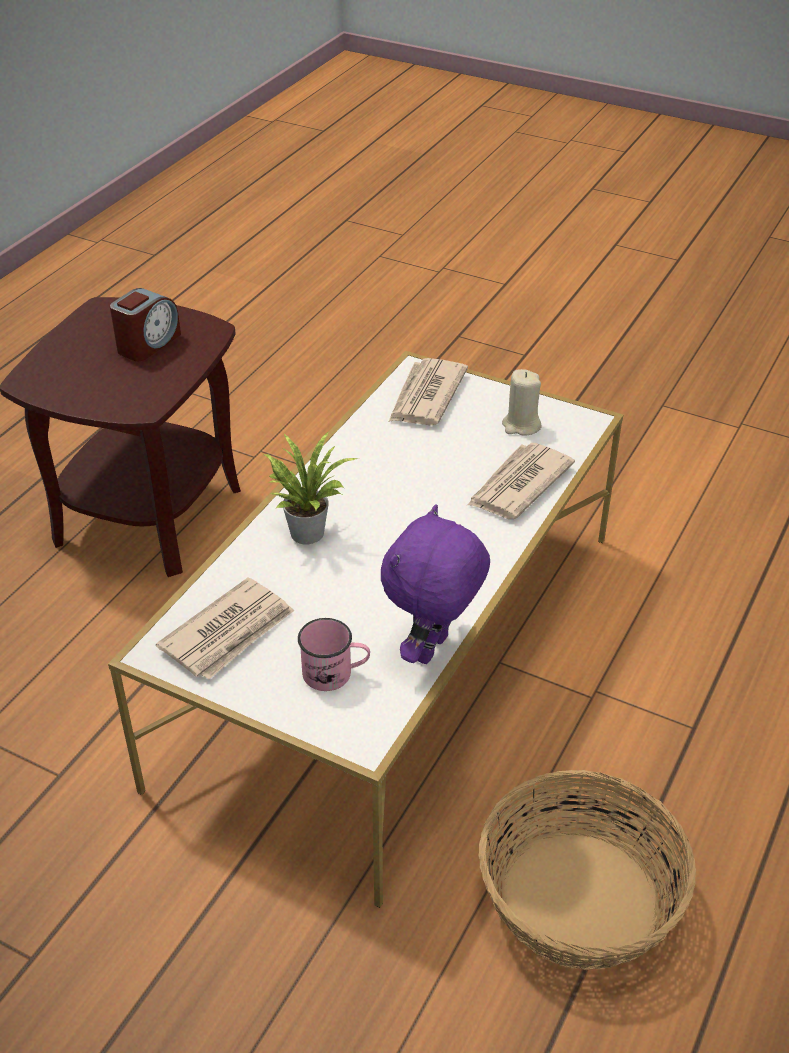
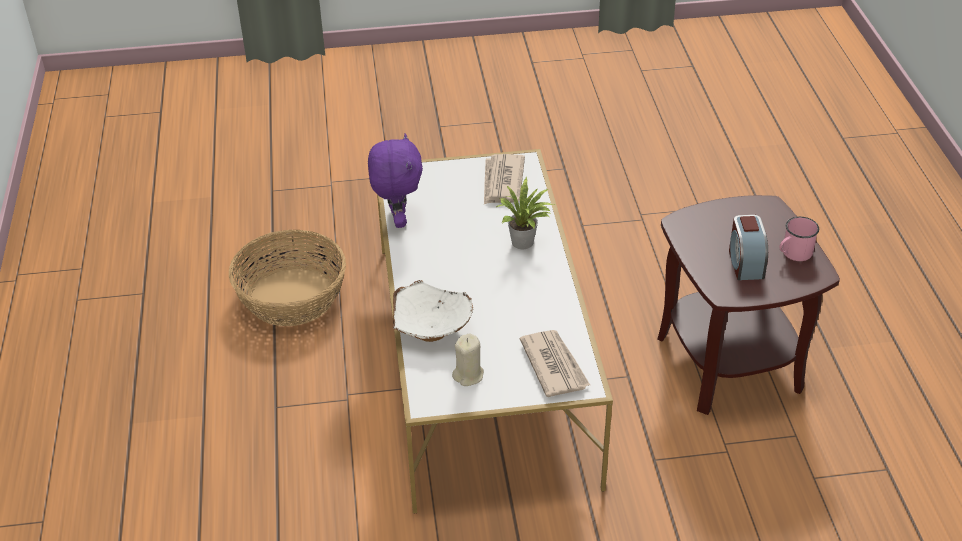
camera: 145 degrees right, 0 degrees up
pink mug [298,618,370,691] -> pink mug moved to [779,217,819,261]
newspaper [467,443,575,519] -> white bowl [392,280,473,342]

